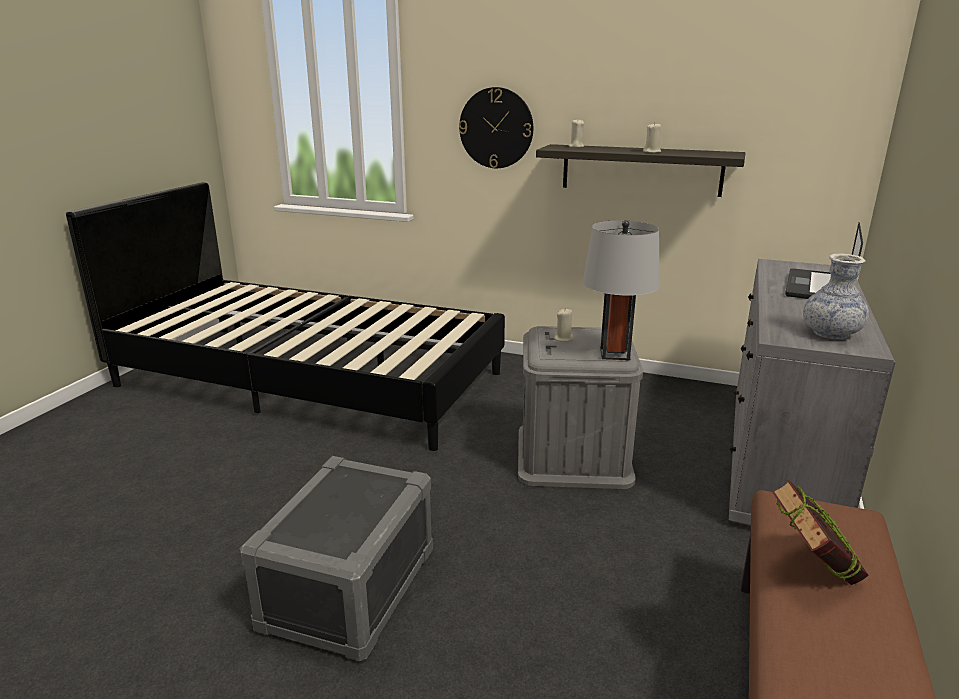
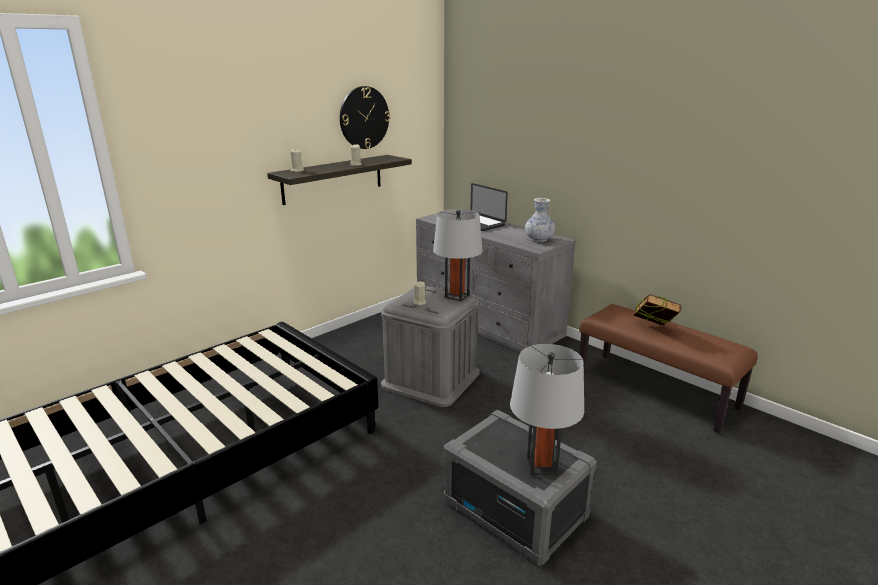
camera: 65 degrees left, 0 degrees up
wall clock [459,87,533,168] -> wall clock moved to [340,86,390,149]
none -> grey table lamp [510,344,584,475]

